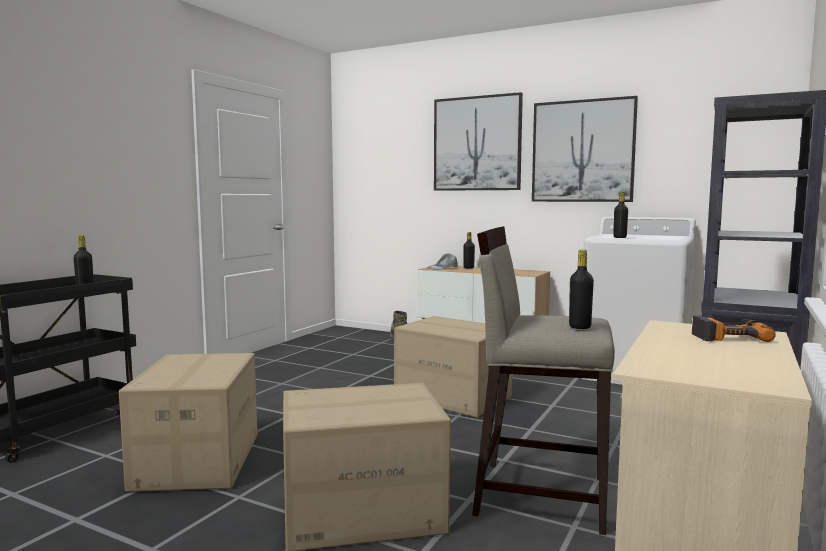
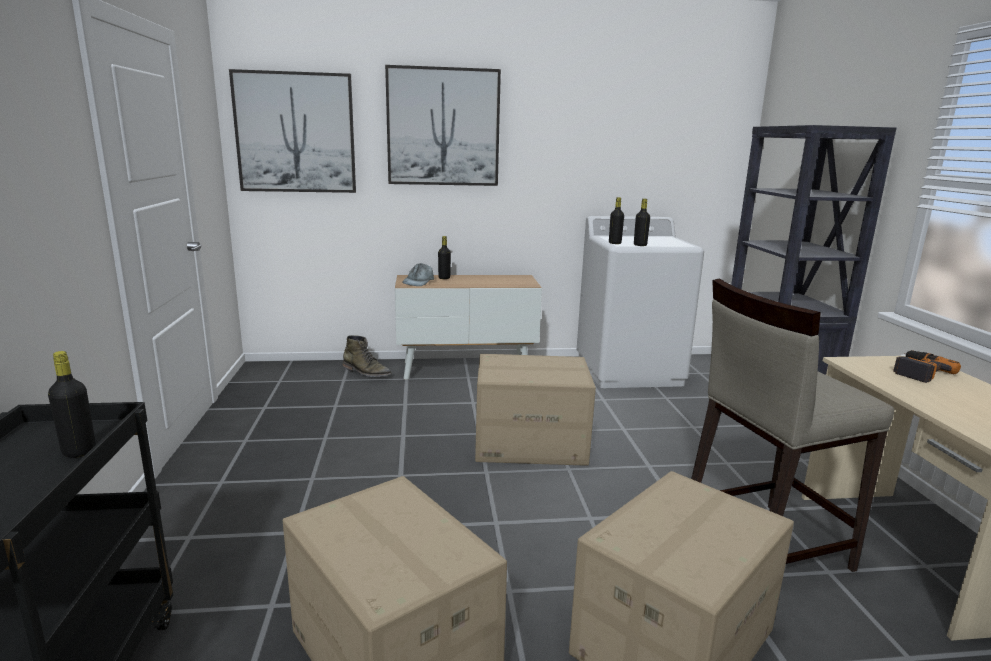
camera: 35 degrees left, 10 degrees up
picture [532,96,638,202] -> picture moved to [229,69,356,193]
black bottle [569,249,594,329] -> black bottle moved to [609,197,624,244]

